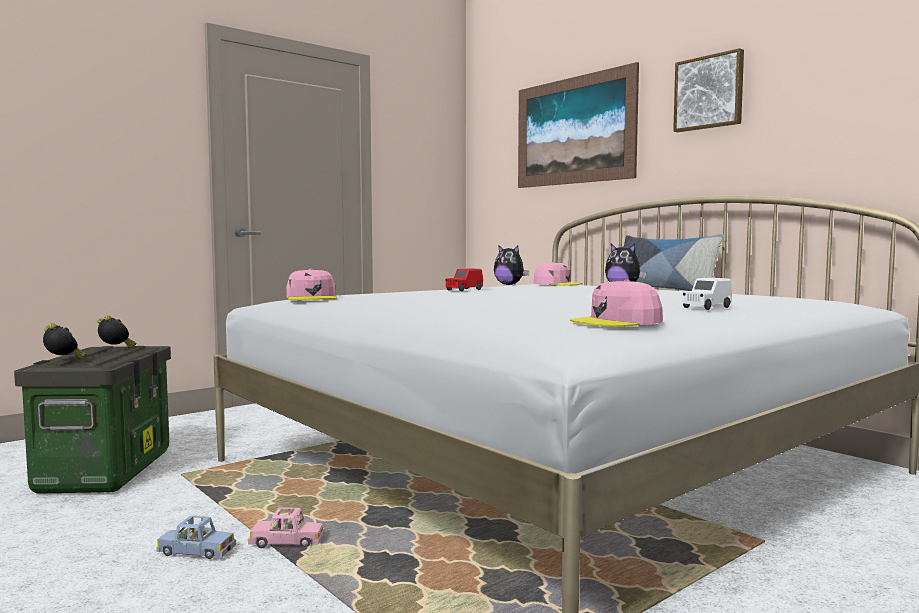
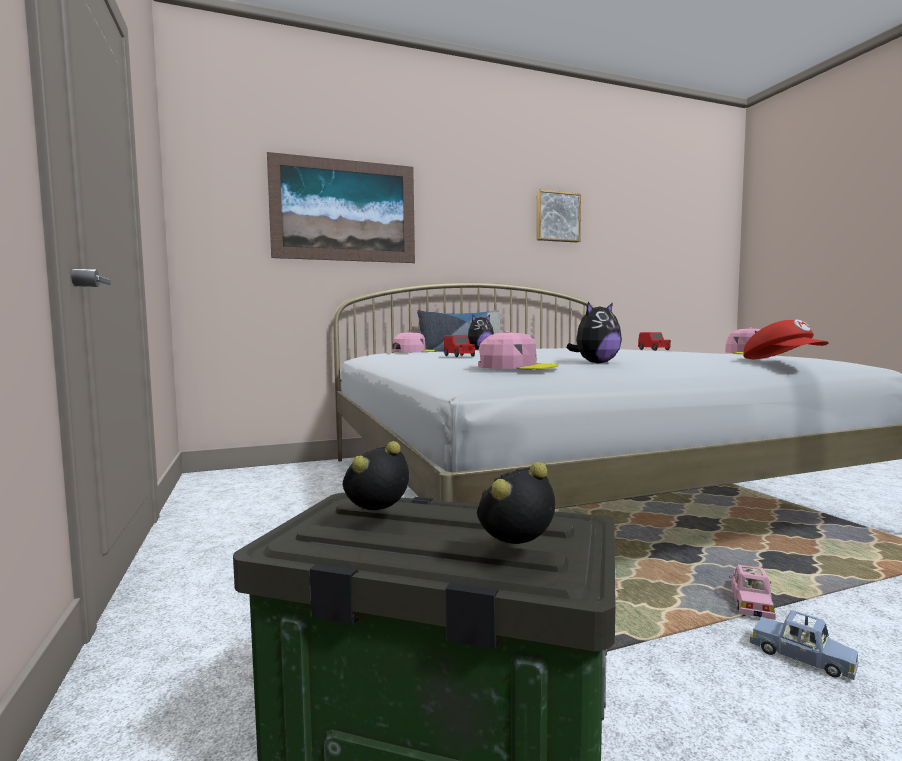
camera: 70 degrees left, 0 degrees up
blue toy car [156,516,236,559] -> blue toy car turned 75 degrees counterclockwise [750,610,859,680]
plush toy [494,245,529,285] -> plush toy moved to [566,302,622,364]
picture [673,48,744,132] -> picture moved to [536,190,581,242]
white toy car [683,278,732,310] -> red toy car [638,332,671,351]
none -> red cap [743,319,829,359]

